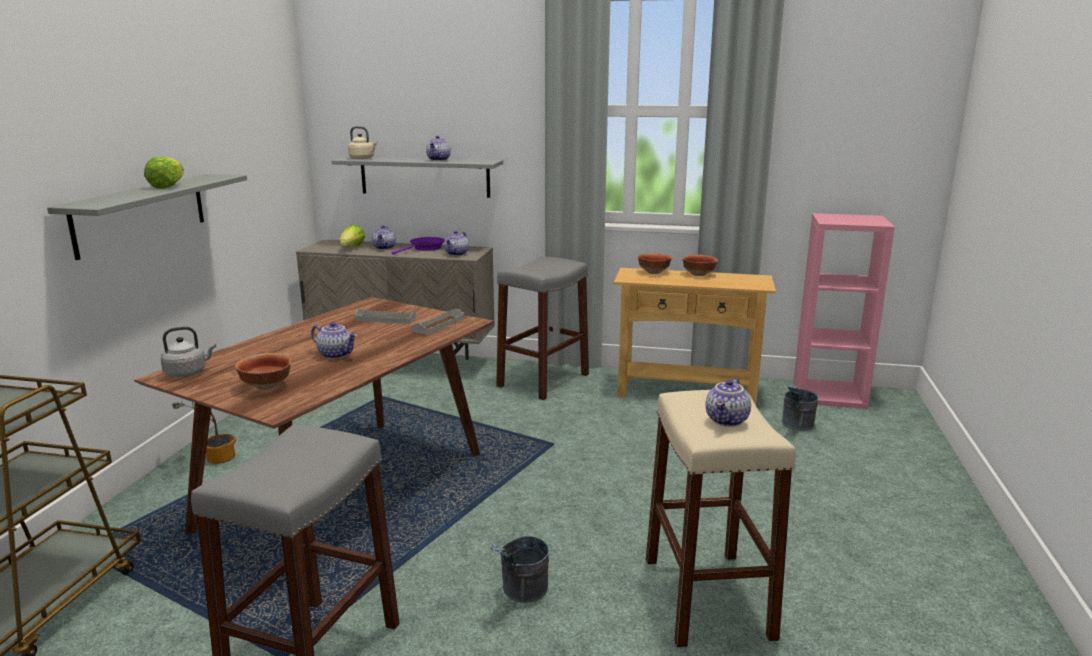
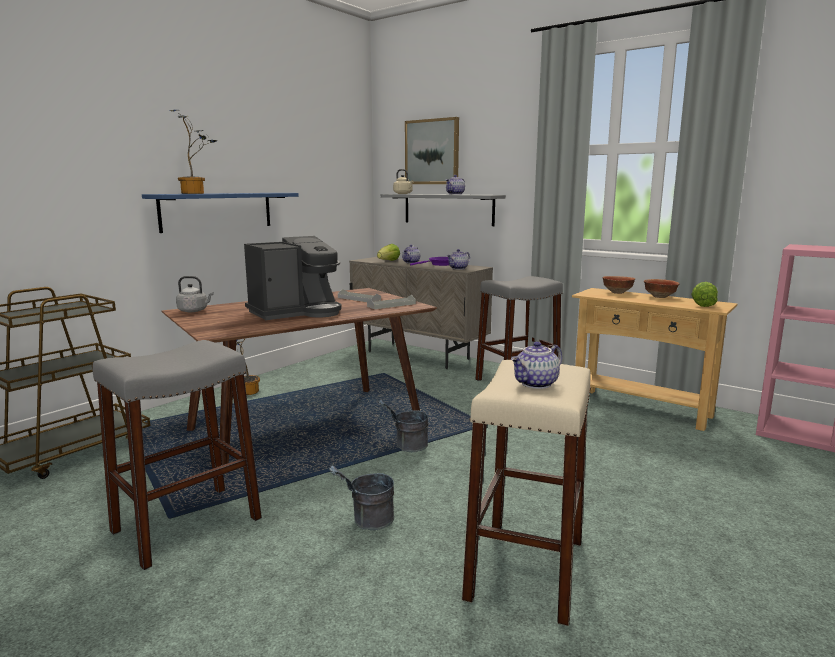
camera: 25 degrees right, 5 degrees down
grey shelf [47,174,247,260] -> blue shelf [142,193,299,233]
lettuce [144,157,184,189] -> lettuce moved to [691,282,718,307]
bowl [235,353,291,390] -> none
teapot [311,322,357,359] -> coffee machine [244,236,342,320]
grey bucket [782,384,818,431] -> grey bucket moved to [378,400,428,452]
none -> potted plant [169,109,218,194]
none -> picture [405,117,459,184]

